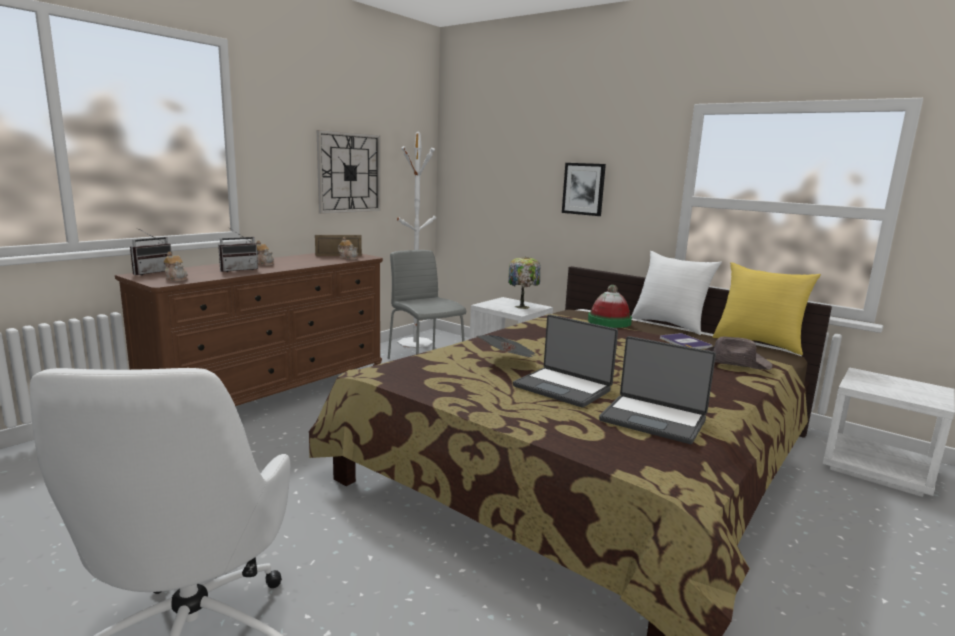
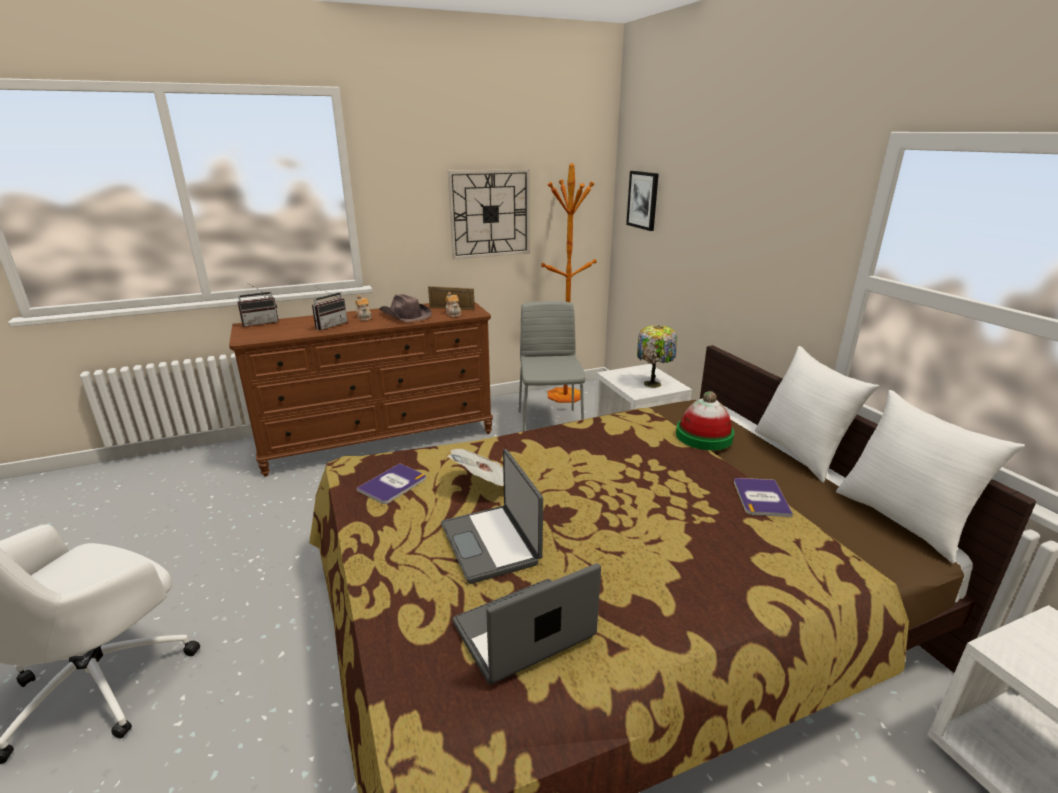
camera: 30 degrees right, 10 degrees up
teapot [163,252,188,282] -> none
radio [218,227,258,272] -> radio turned 45 degrees counterclockwise [312,286,348,330]
white clothes rack [397,132,436,348] -> orange clothes rack [541,163,597,403]
picture [562,163,606,216] -> picture moved to [626,171,659,231]
laptop [599,336,716,444] -> laptop turned 90 degrees clockwise [453,563,601,685]
brown hat [705,337,773,370] -> brown hat moved to [380,294,432,322]
yellow pillow [713,262,821,355] -> white pillow [836,390,1025,564]
none -> book [356,463,426,504]

